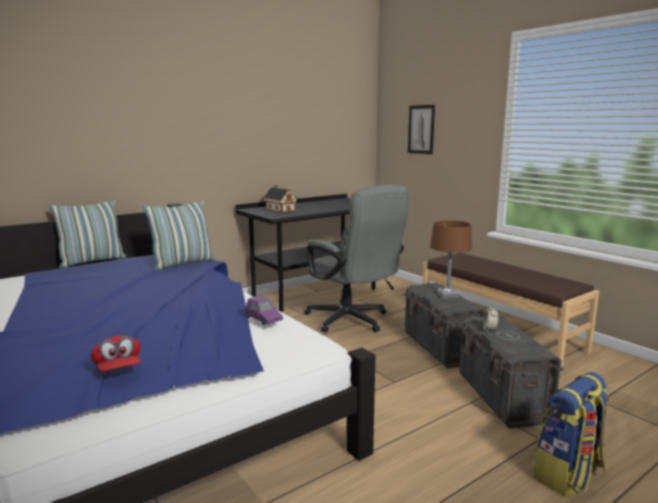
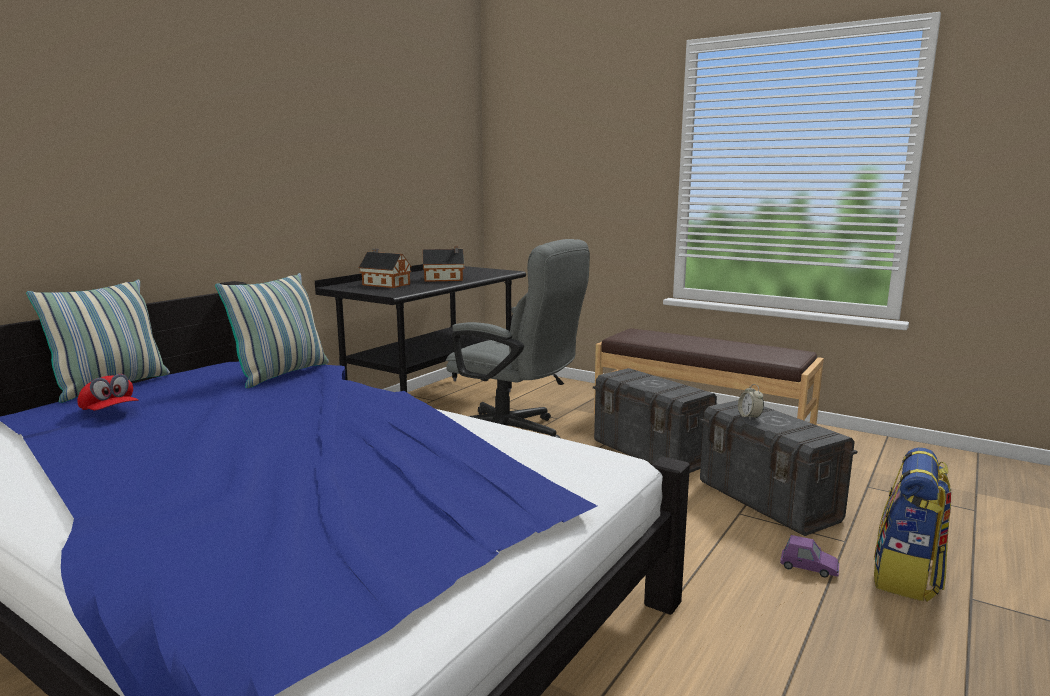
camera: 20 degrees left, 0 degrees up
red cap [91,336,141,372] -> red cap moved to [77,374,138,410]
purple toy car [245,296,283,325] -> purple toy car moved to [780,535,839,577]
picture [408,105,435,154] -> none
brown table lamp [430,220,472,299] -> none
none -> toy house [422,246,464,282]

